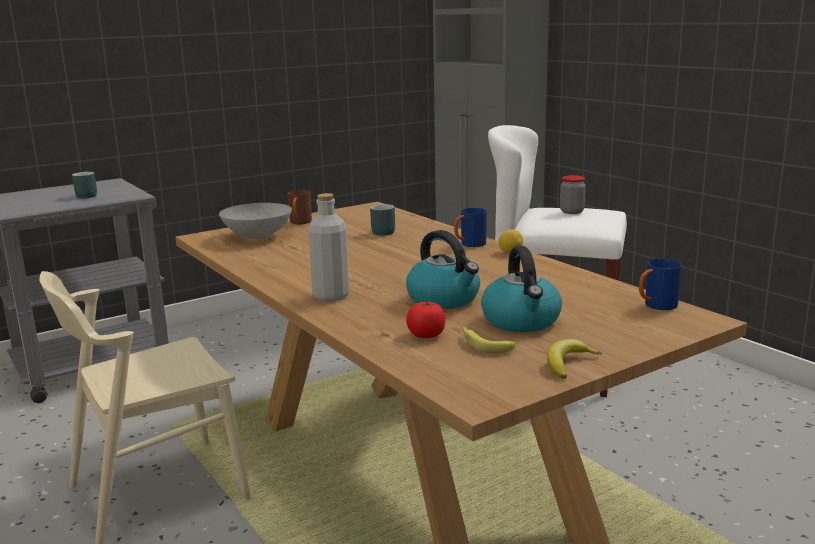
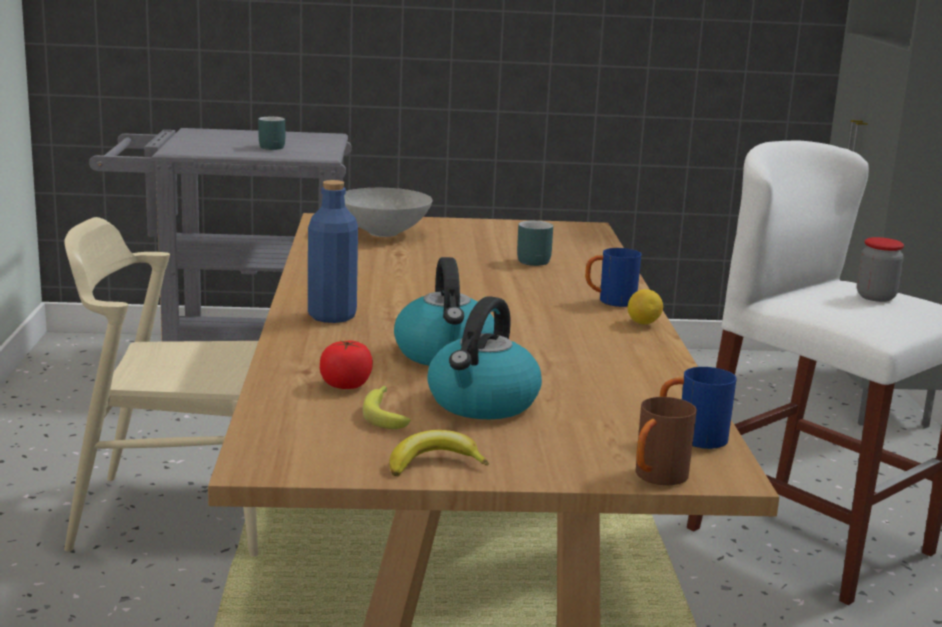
camera: 30 degrees right, 0 degrees up
brown mug [288,190,312,224] -> brown mug moved to [635,397,697,485]
grey bottle [308,193,349,301] -> blue bottle [308,180,358,323]

